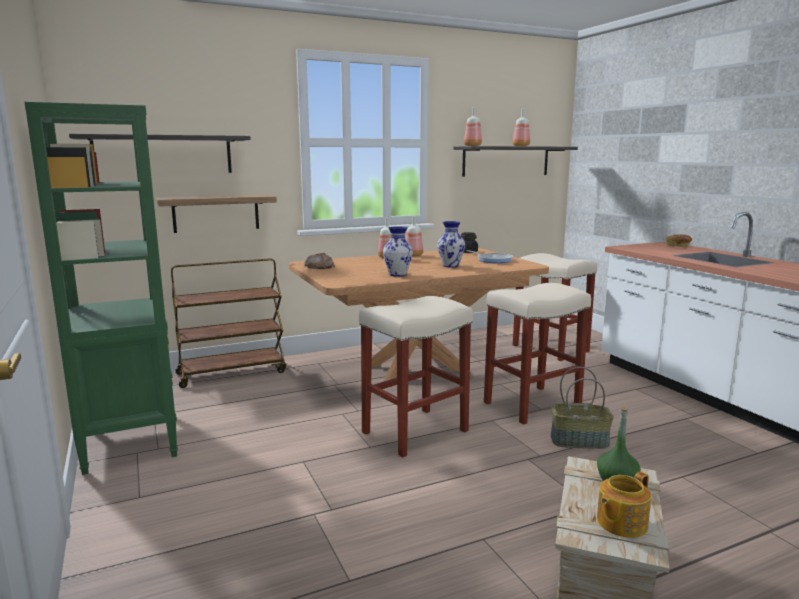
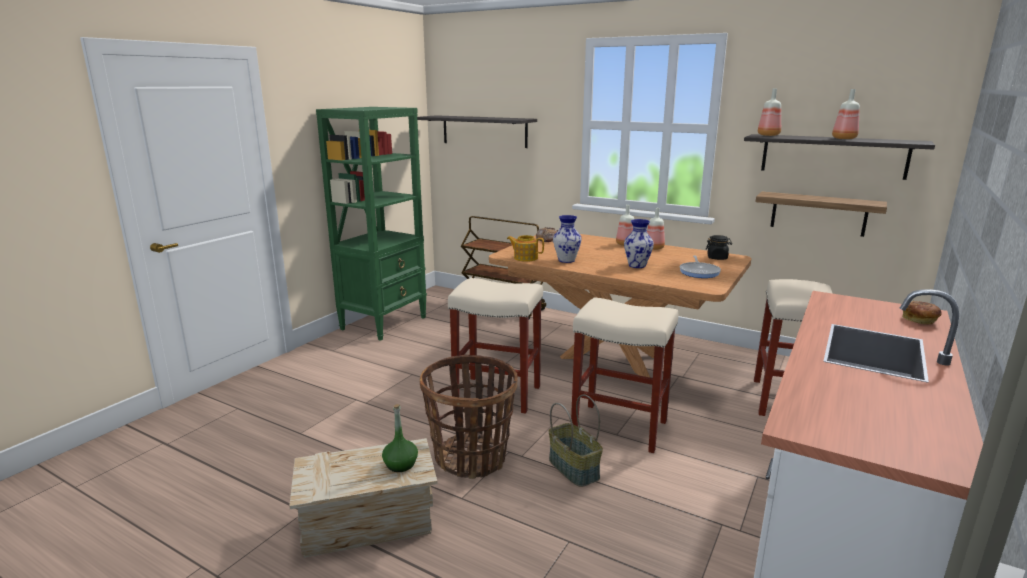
camera: 55 degrees right, 5 degrees up
shelf [156,195,277,233] -> shelf moved to [756,192,887,237]
teapot [597,472,651,538] -> teapot moved to [507,235,544,262]
none -> basket [420,354,518,479]

